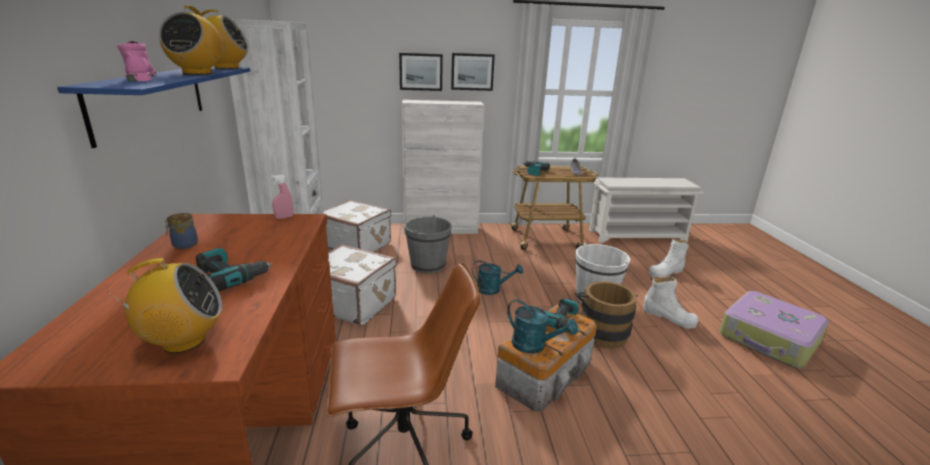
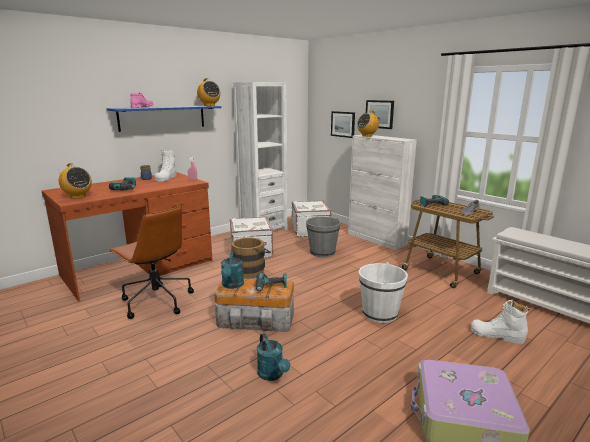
camera: 55 degrees right, 5 degrees down
radio [159,6,223,75] -> radio moved to [357,110,379,137]
picture [451,53,495,91] -> picture moved to [331,111,355,138]
turquoise watering can [472,260,523,295] -> turquoise watering can moved to [257,333,290,381]
brown bucket [575,281,638,349] -> brown bucket moved to [231,238,271,279]
white boot [643,276,699,329] -> white boot moved to [154,150,177,181]

